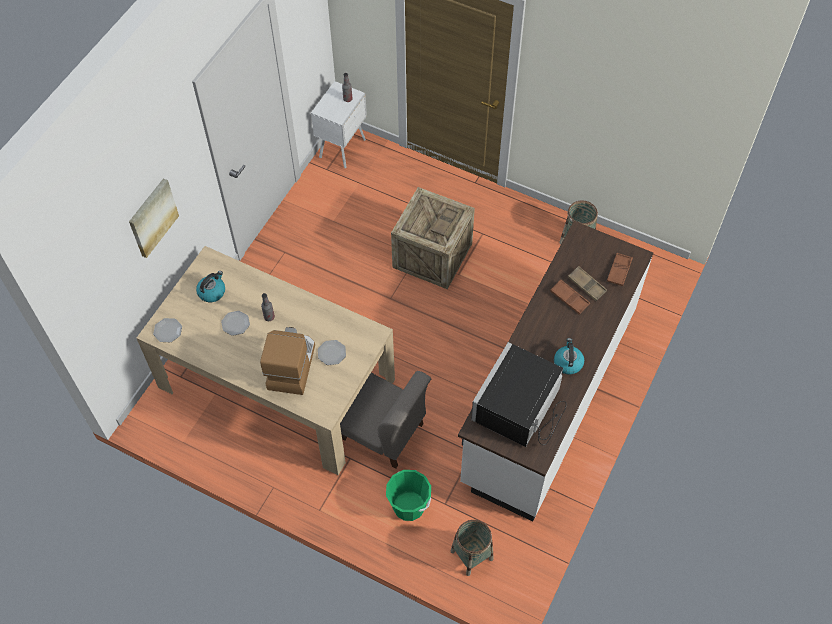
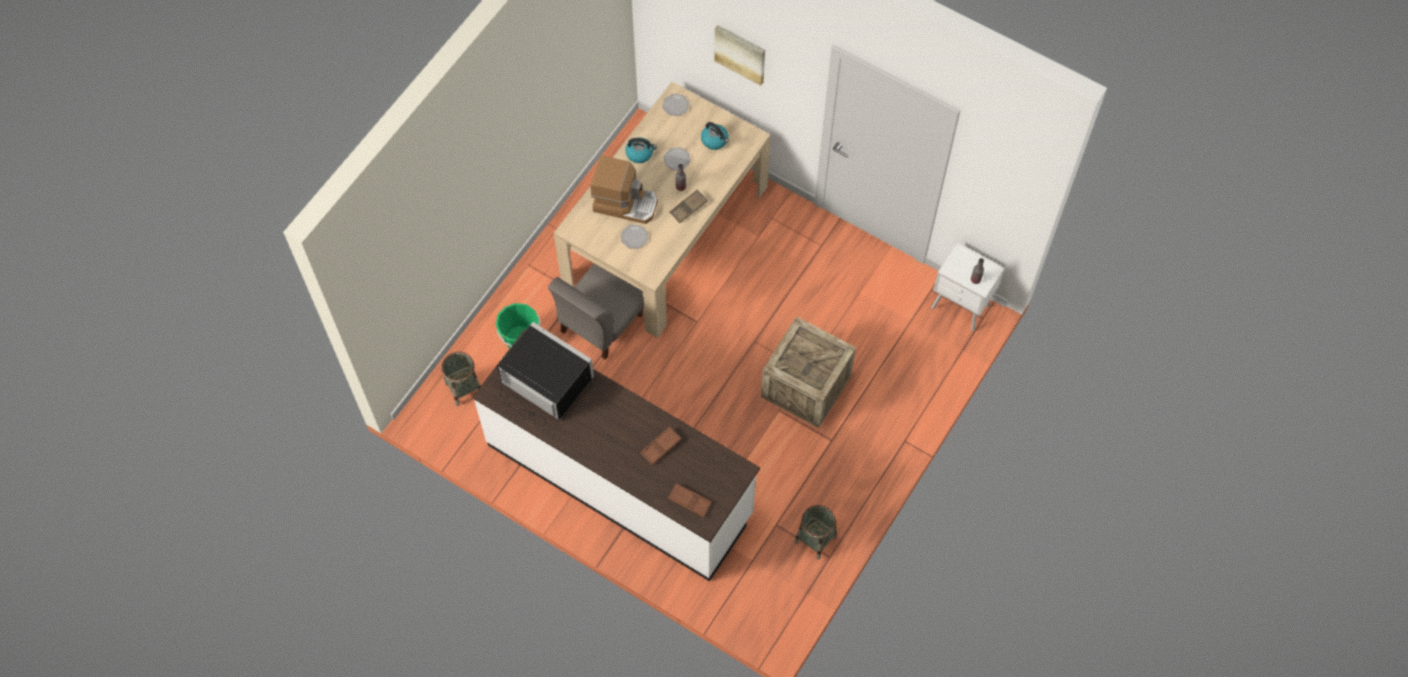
camera: 95 degrees right, 5 degrees up
kettle [554,338,584,375] -> kettle moved to [625,138,657,163]
brown tray [568,266,607,301] -> brown tray moved to [669,190,708,223]

